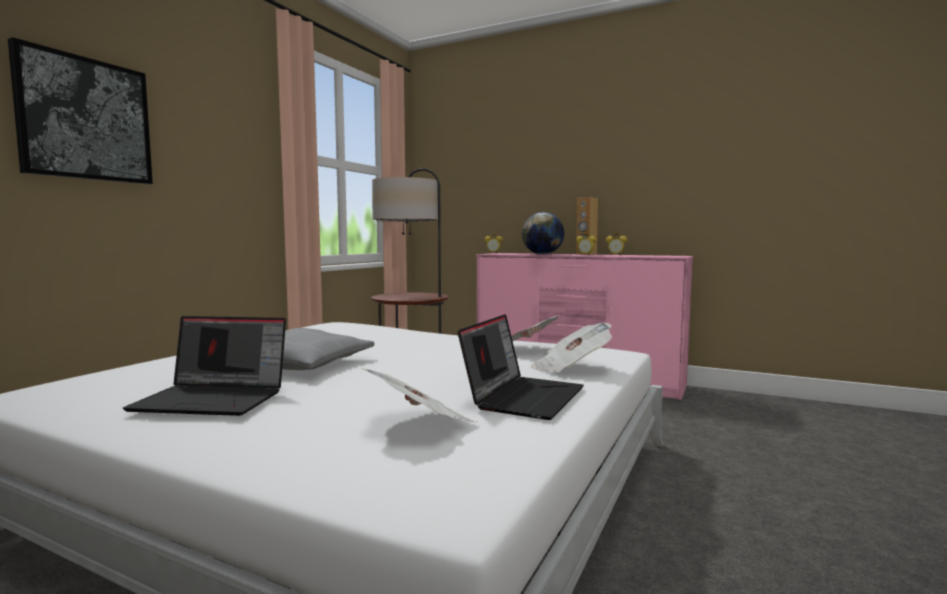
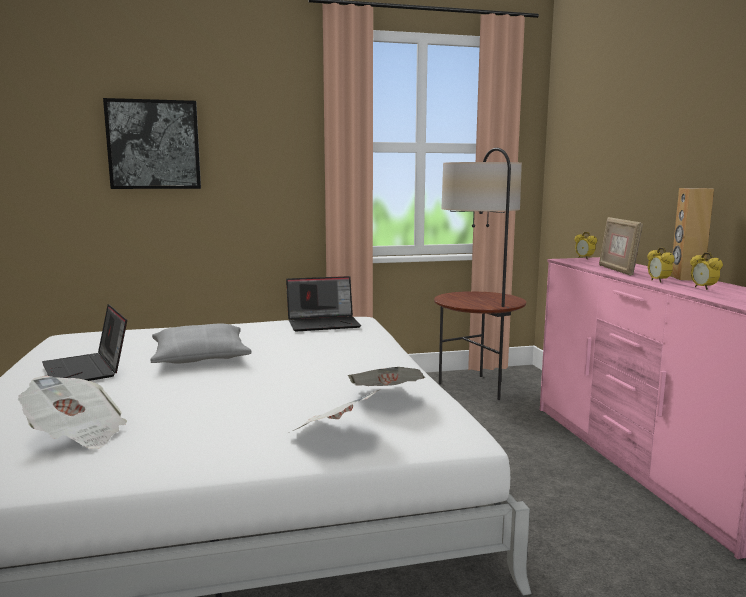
camera: 50 degrees right, 5 degrees up
laptop [458,314,584,420] -> laptop moved to [286,276,361,331]
globe [522,212,564,255] -> picture frame [599,217,643,276]

